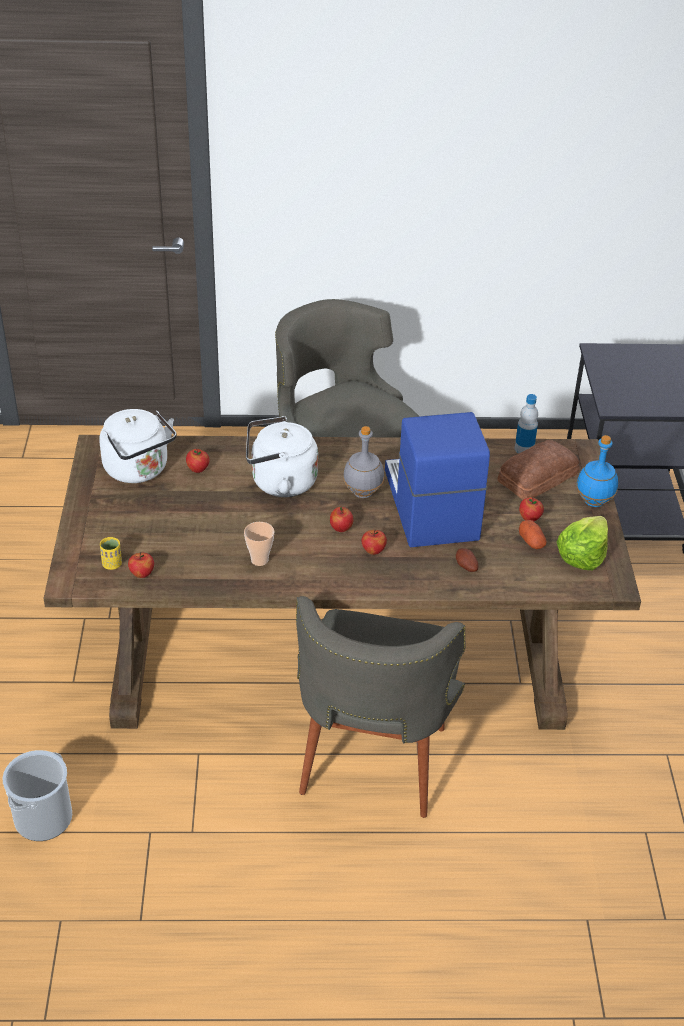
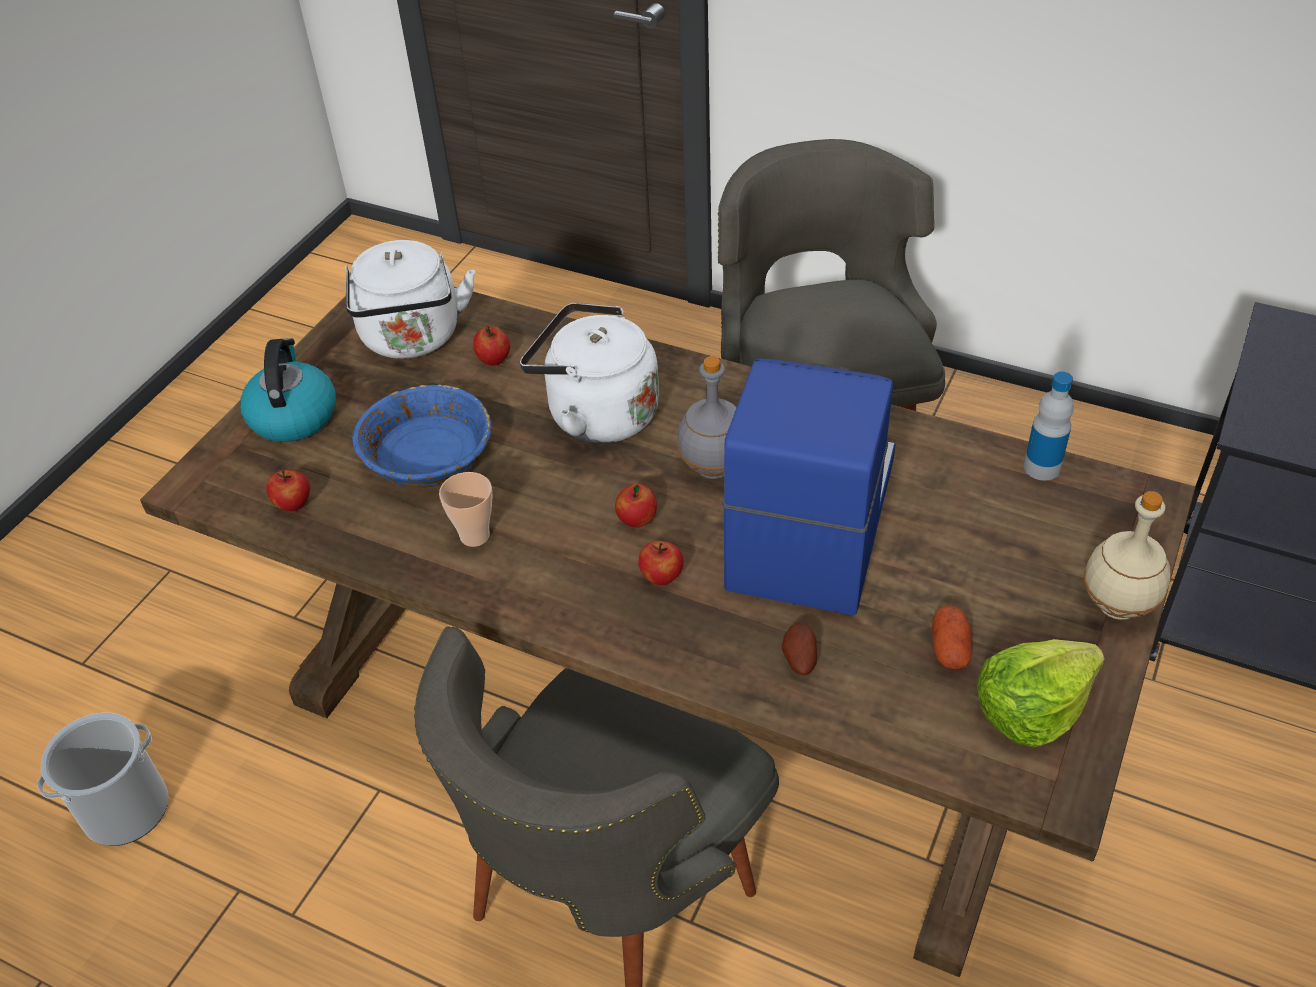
camera: 30 degrees right, 5 degrees up
yellow cup [100,537,122,570] -> none
bread [497,440,579,500] -> none
apple [519,497,544,521] -> none
blue bottle [576,435,618,507] -> beige bottle [1084,491,1170,620]
none -> kettle [240,338,336,442]
none -> blue bowl [352,384,492,487]

